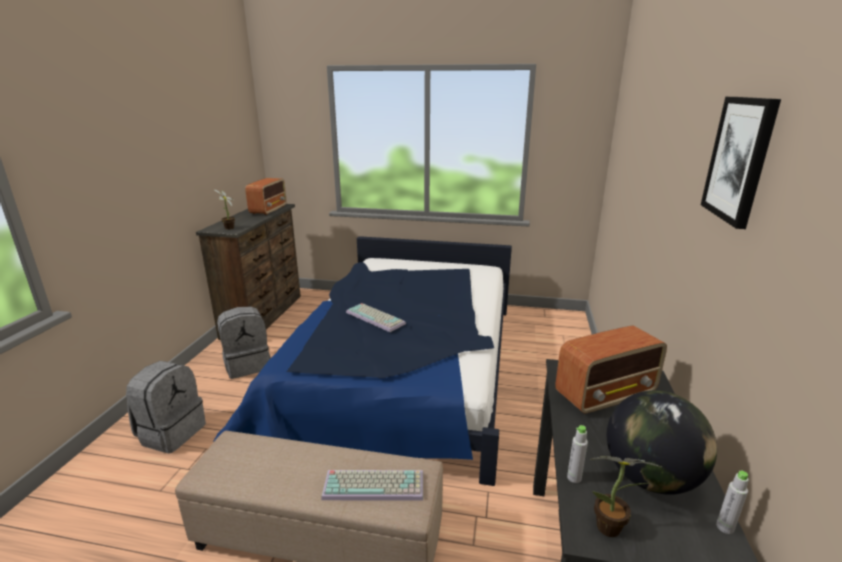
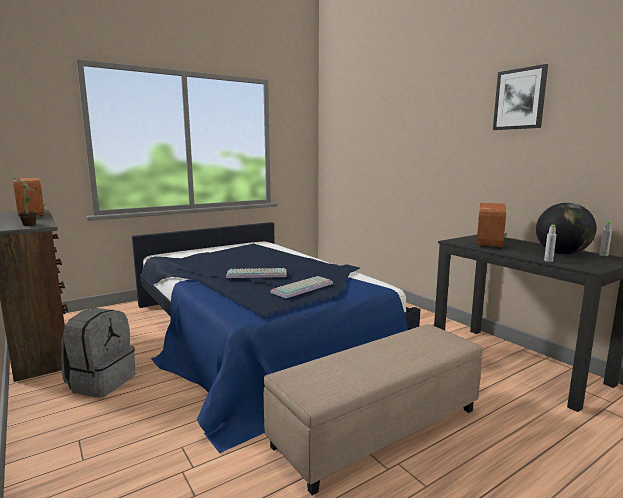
camera: 45 degrees left, 10 degrees down
grey backpack [126,361,206,454] -> none
keyboard [321,470,423,501] -> keyboard moved to [270,276,333,298]
potted plant [592,456,661,537] -> none

